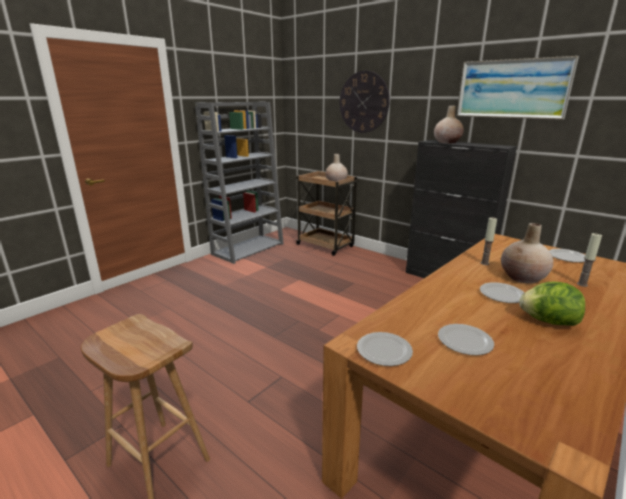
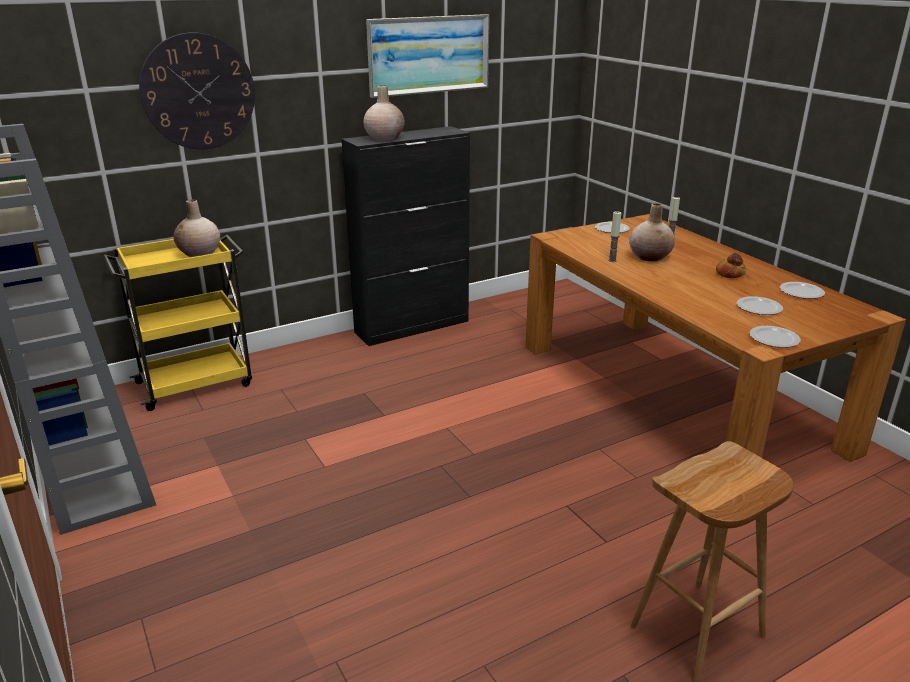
camera: 70 degrees left, 5 degrees up
brown cart [295,171,360,256] -> yellow cart [103,235,252,411]
plate [480,282,524,303] -> plate moved to [780,282,825,299]
lettuce [520,282,585,326] -> bread [716,253,746,278]

